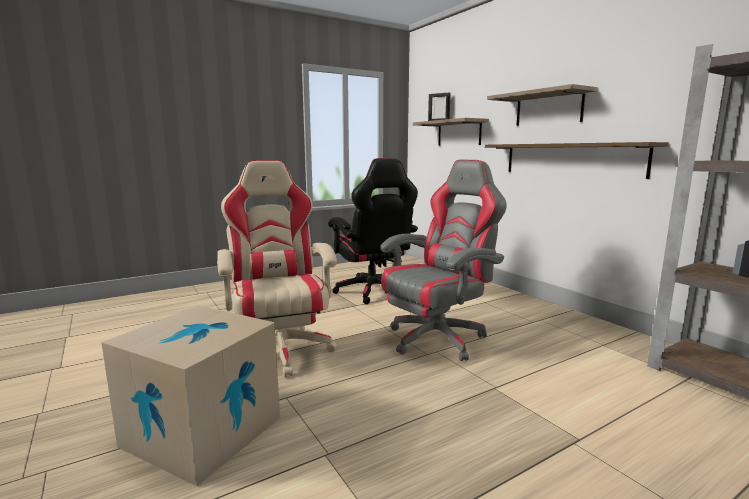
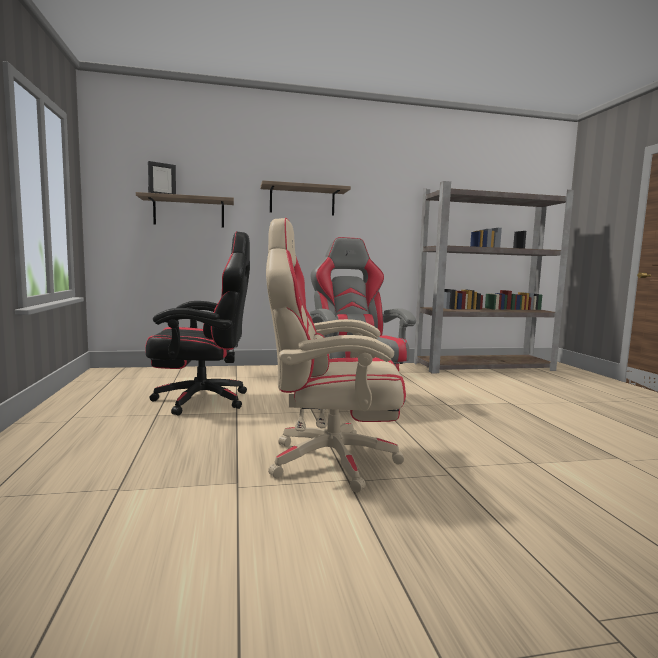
camera: 70 degrees left, 5 degrees down
cardboard box [101,305,280,486] -> none
shelf [485,142,669,179] -> none

